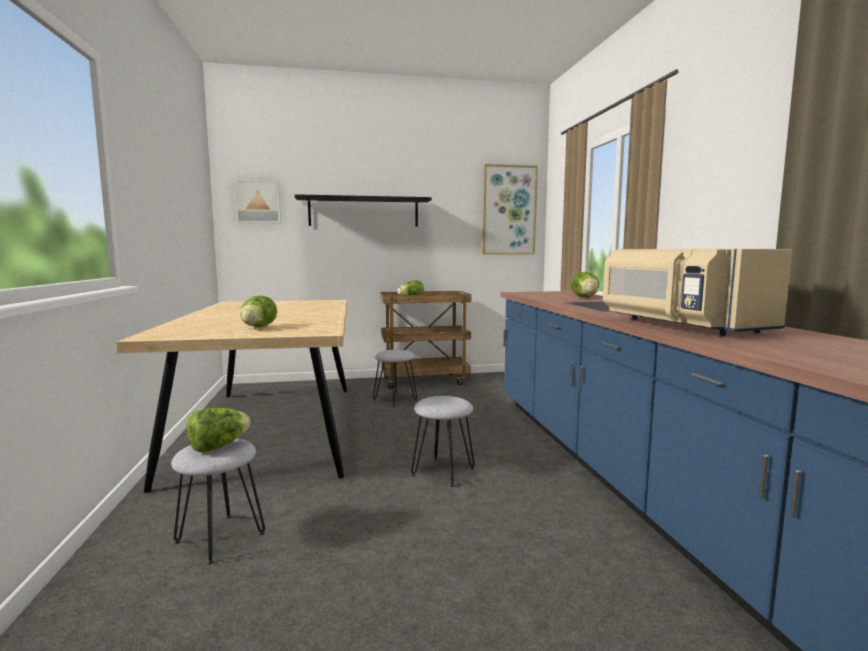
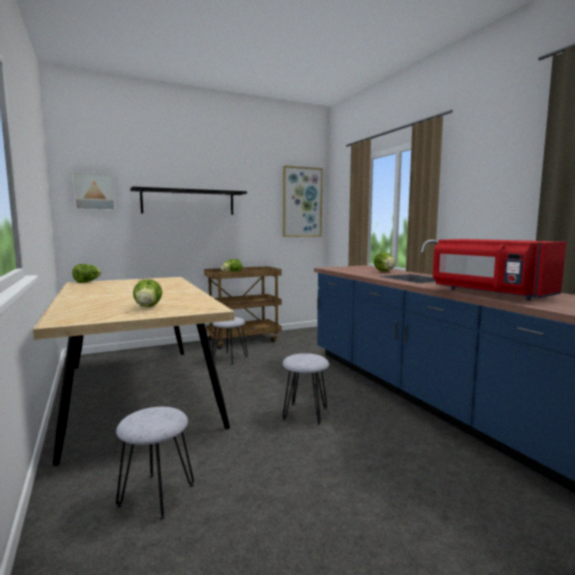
camera: 15 degrees left, 0 degrees up
lettuce [186,408,251,452] -> lettuce moved to [72,264,101,283]
beige microwave [603,249,792,336] -> red microwave [433,239,566,300]

